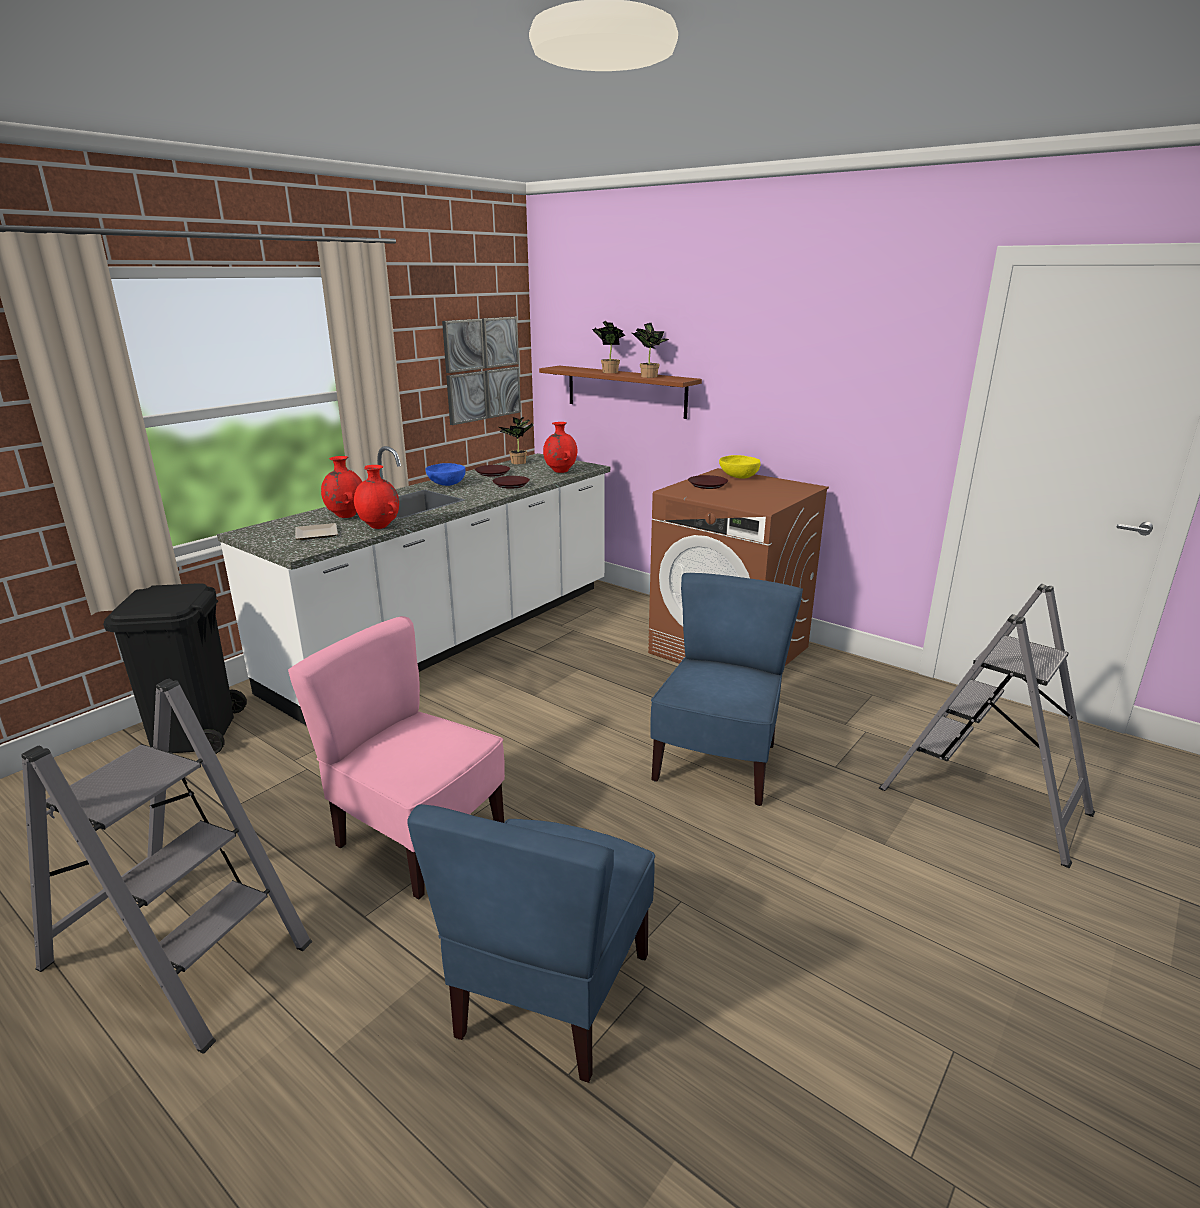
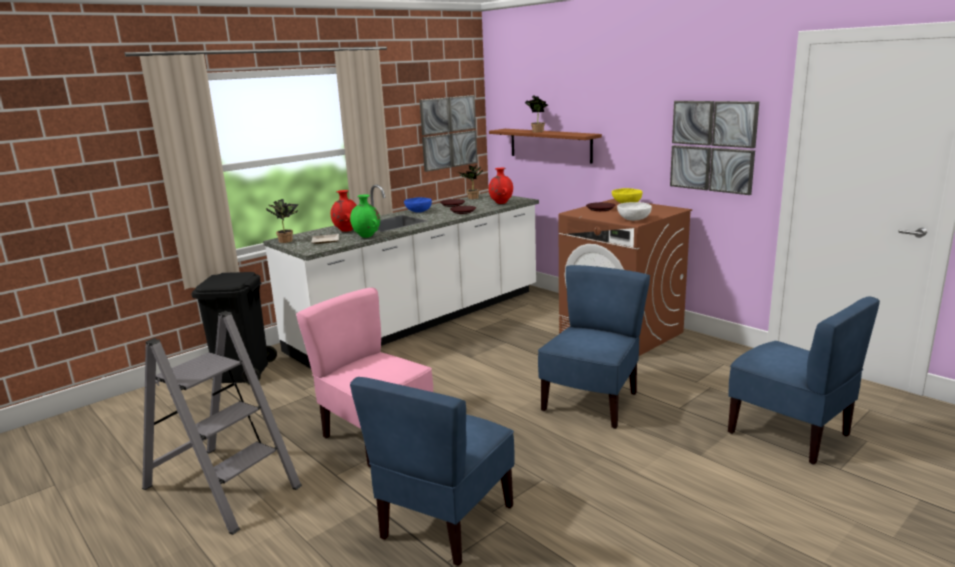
camera: 10 degrees right, 5 degrees down
red vase [354,465,399,529] -> green vase [350,195,380,238]
potted plant [632,323,669,378] -> potted plant moved to [266,199,299,243]
grey step ladder [879,584,1095,868] -> blue chair [728,296,880,465]
none -> white bowl [617,202,652,221]
none -> picture [670,101,759,195]

